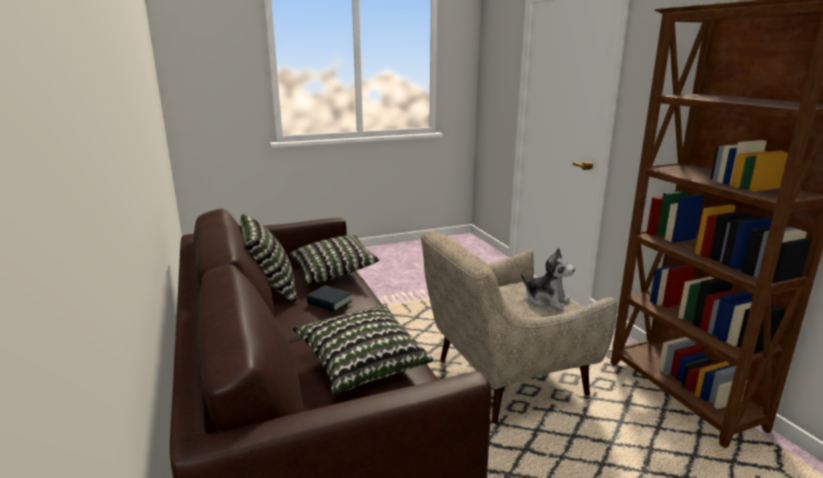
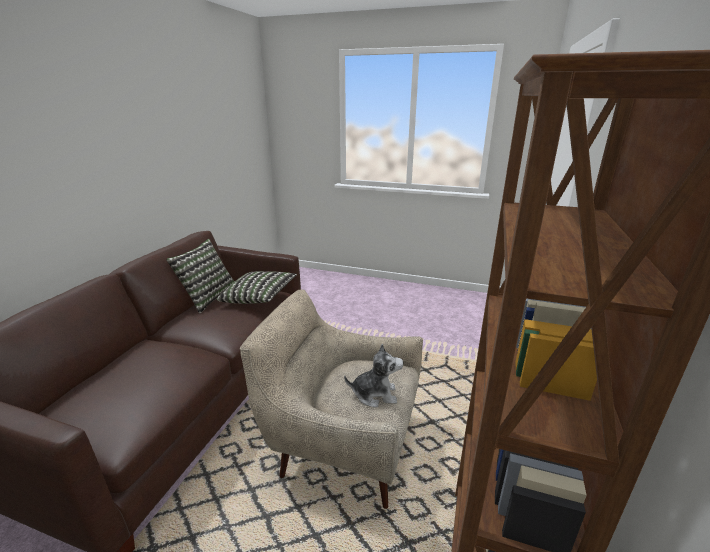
camera: 40 degrees right, 5 degrees up
pillow [293,304,433,395] -> none
book [306,285,352,312] -> none
plush toy [521,248,575,309] -> plush toy turned 75 degrees counterclockwise [344,344,403,408]

